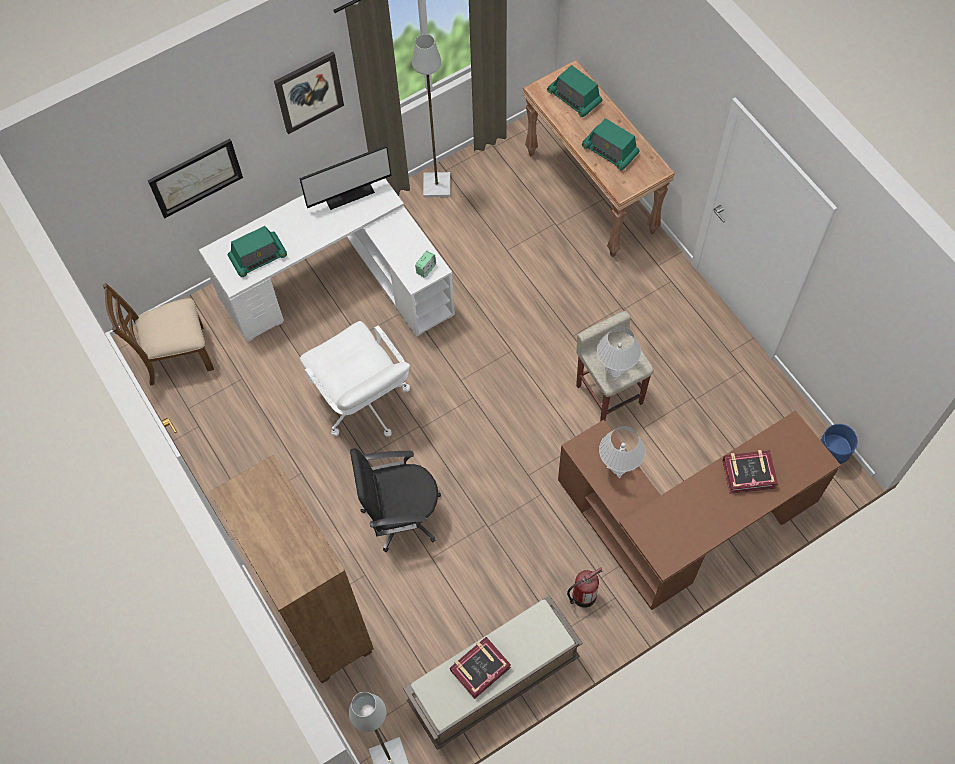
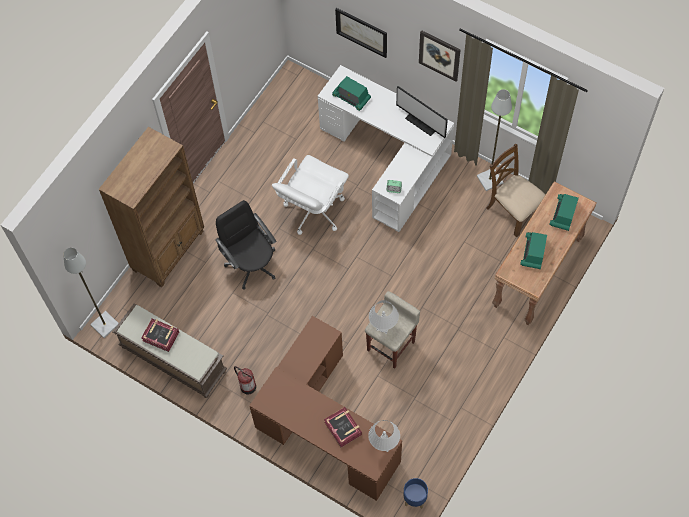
camera: 65 degrees right, 0 degrees up
brown chair [103,283,214,386] -> brown chair moved to [486,144,545,237]
white table lamp [599,426,646,478] -> white table lamp moved to [368,420,400,452]

